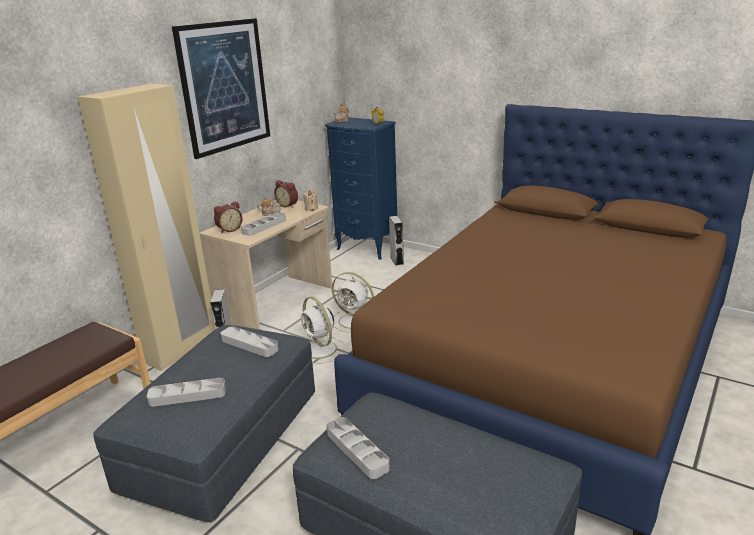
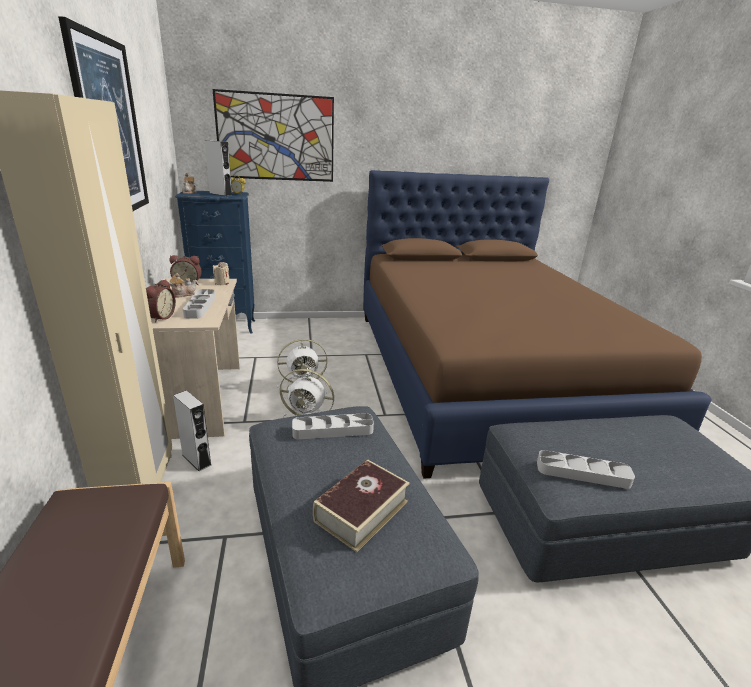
camera: 45 degrees left, 0 degrees up
grey tray [147,378,226,407] -> book [313,459,410,552]
grey speaker [389,216,404,265] -> grey speaker moved to [205,140,233,196]
none -> picture [213,89,334,182]

